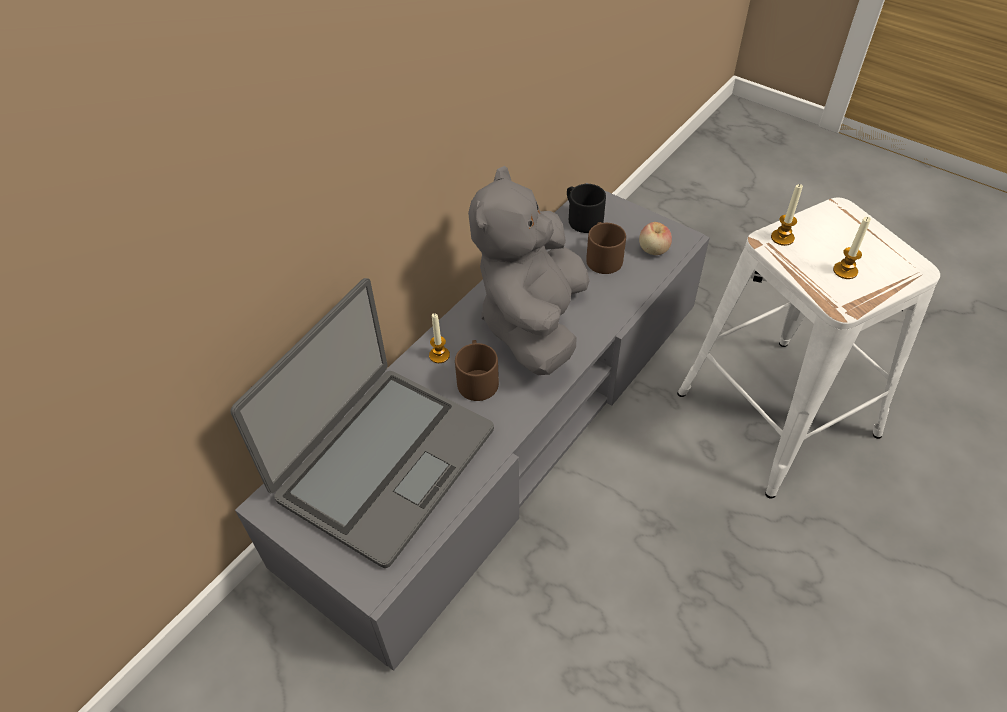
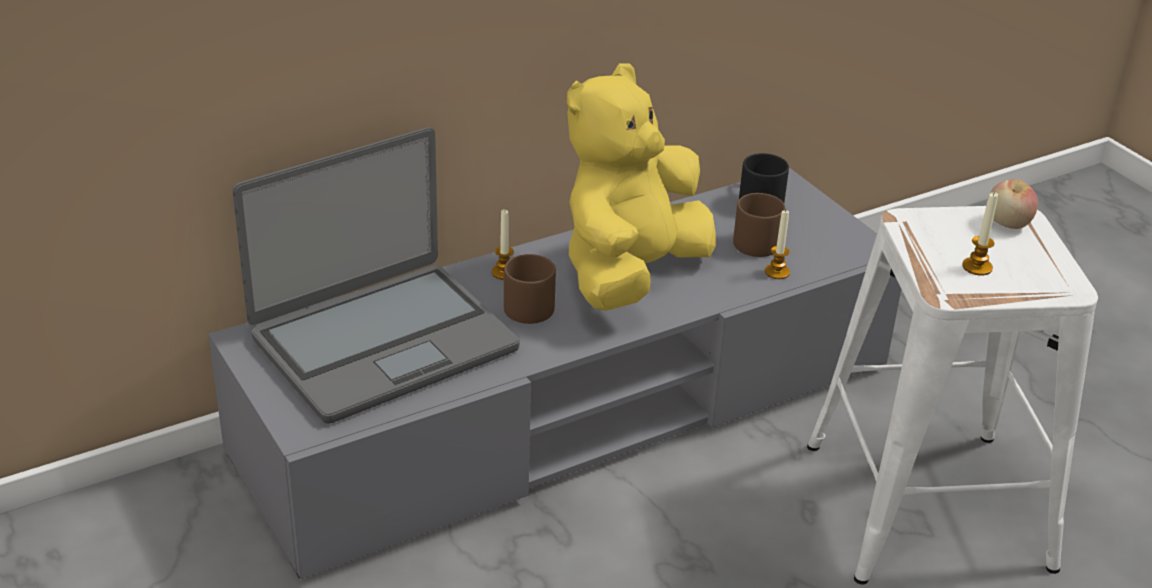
camera: 20 degrees right, 15 degrees down
grey plush toy [468,166,590,375] -> yellow plush toy [567,64,716,311]
apple [639,222,672,255] -> apple moved to [988,179,1038,229]
candle [771,184,803,246] -> candle moved to [765,209,790,279]

